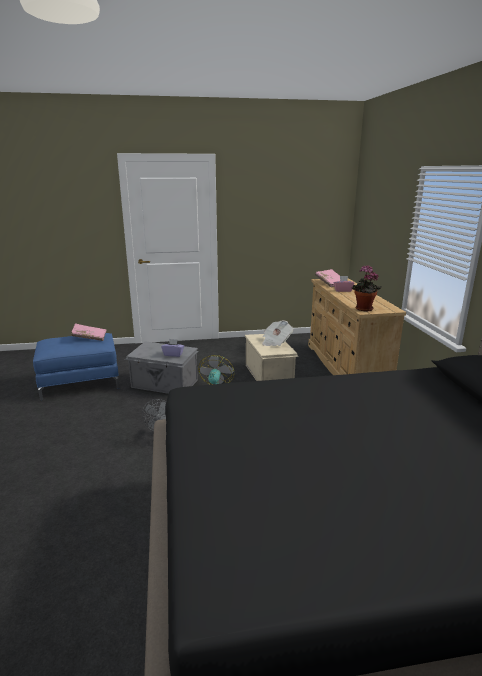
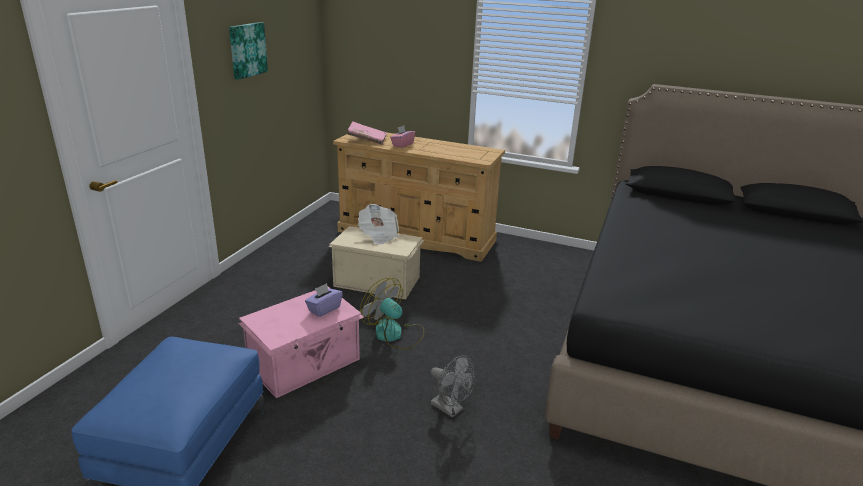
camera: 60 degrees left, 5 degrees up
pink book [71,323,106,341] -> none
grey storage box [125,341,198,394] -> pink storage box [239,286,364,398]
potted plant [352,265,382,311] -> none
none -> picture [229,22,268,80]

